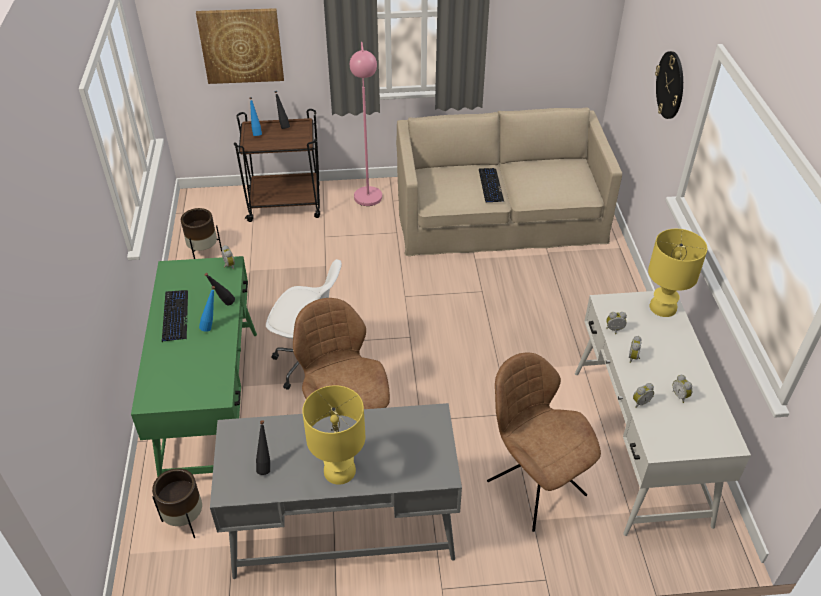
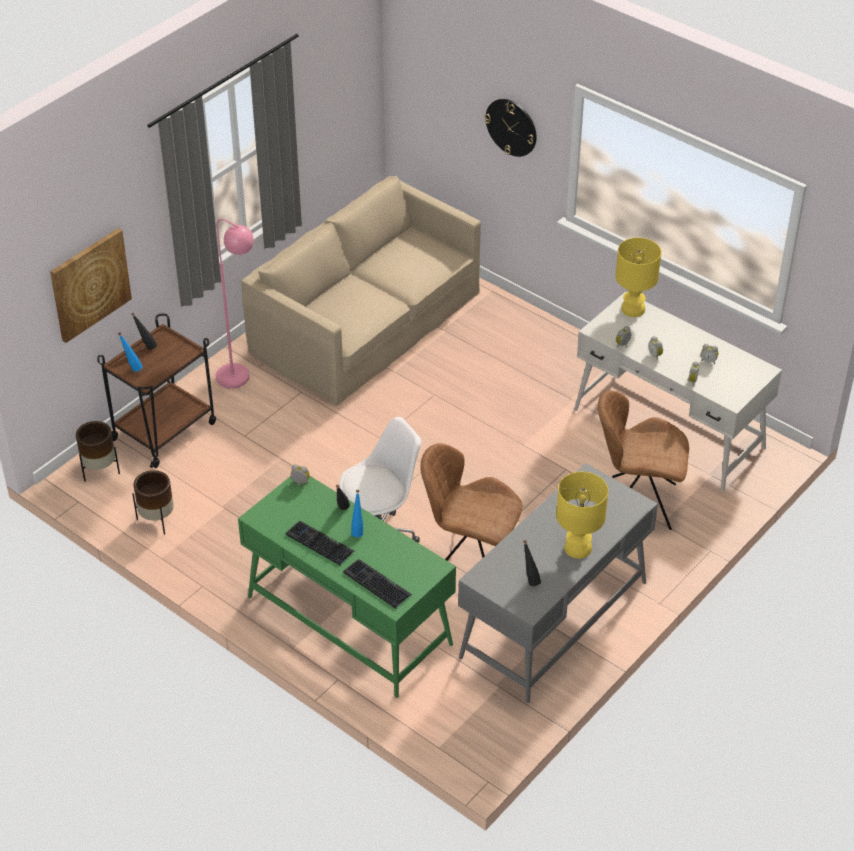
camera: 45 degrees left, 0 degrees up
brown planter [152,468,202,539] -> brown planter moved to [76,421,120,482]
keyboard [479,168,504,203] -> keyboard moved to [343,559,412,609]

